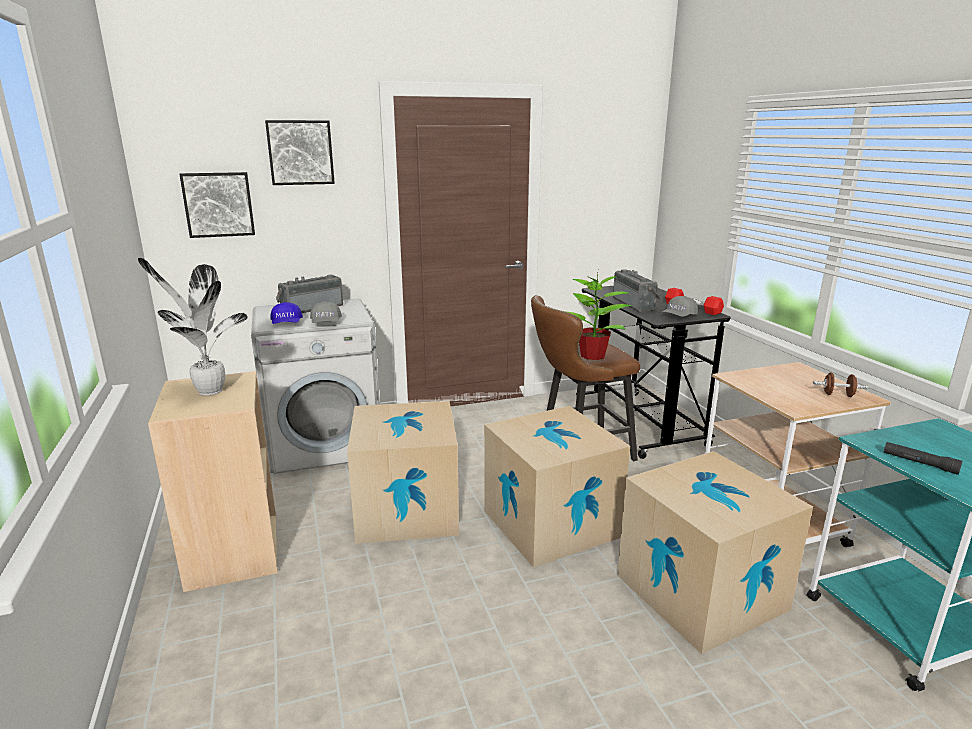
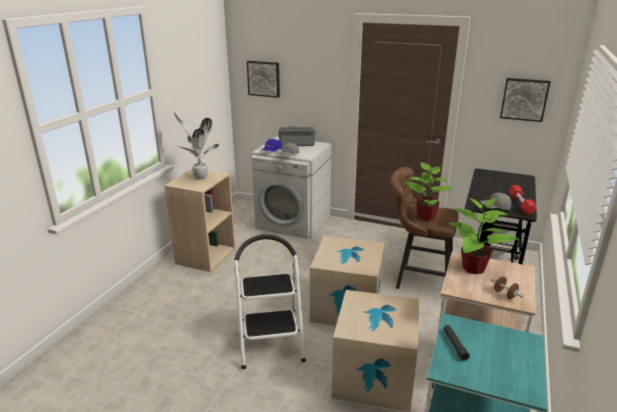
camera: 40 degrees right, 5 degrees up
picture [265,120,335,185] -> picture moved to [500,78,550,122]
cardboard box [347,401,459,544] -> none
radio [613,269,662,312] -> none
none -> step ladder [234,234,306,369]
none -> potted plant [448,197,519,274]

